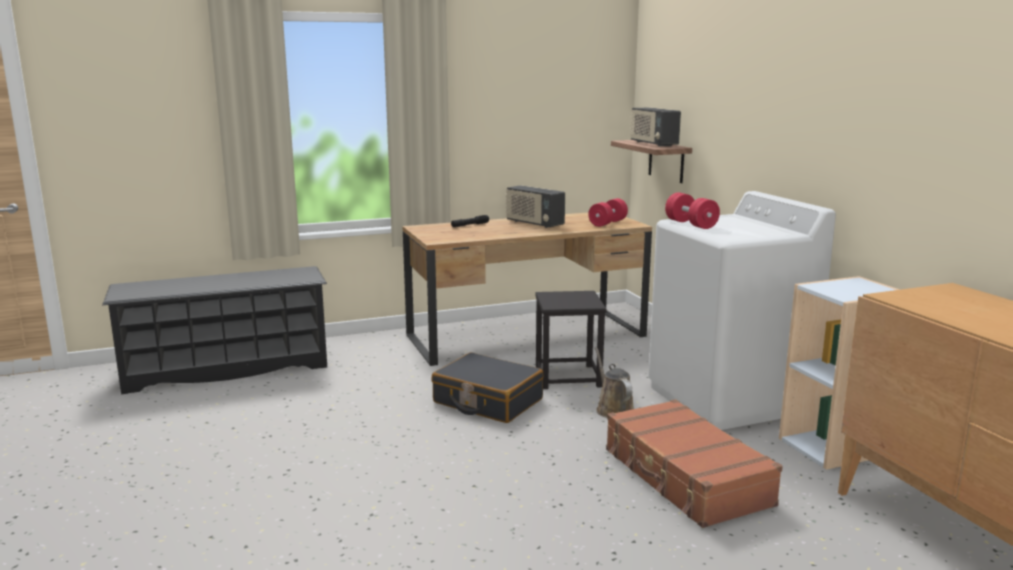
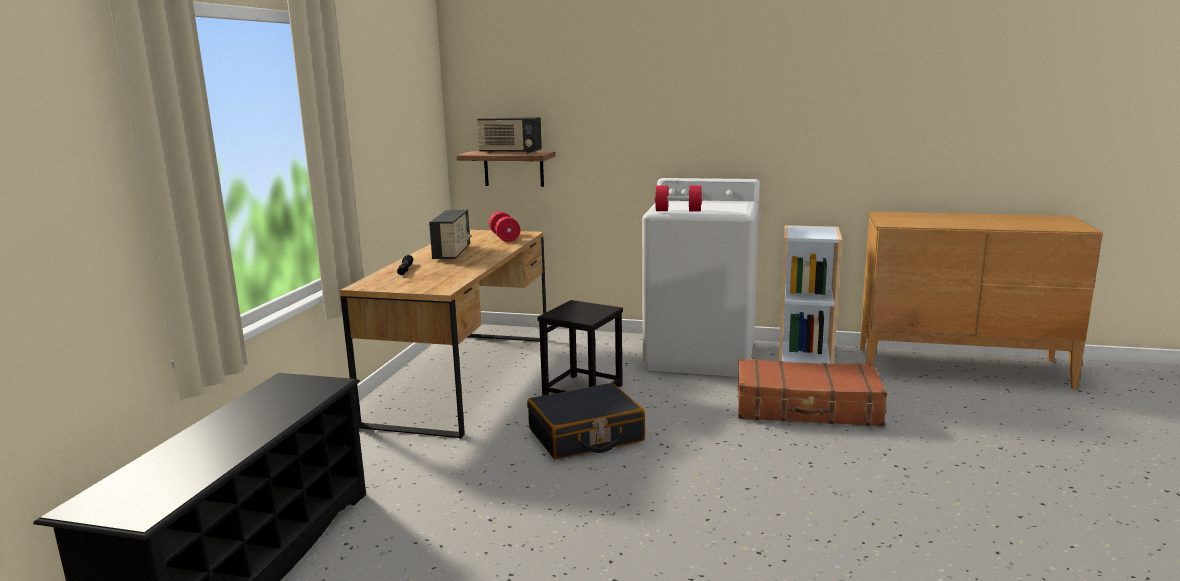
camera: 55 degrees left, 0 degrees up
radio [506,185,565,228] -> radio turned 75 degrees counterclockwise [429,210,471,259]
brown watering can [595,347,634,418] -> none

